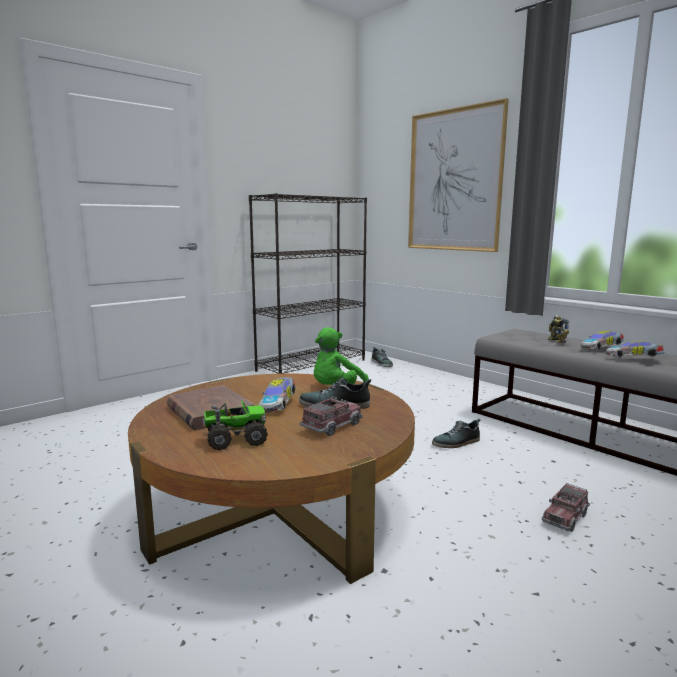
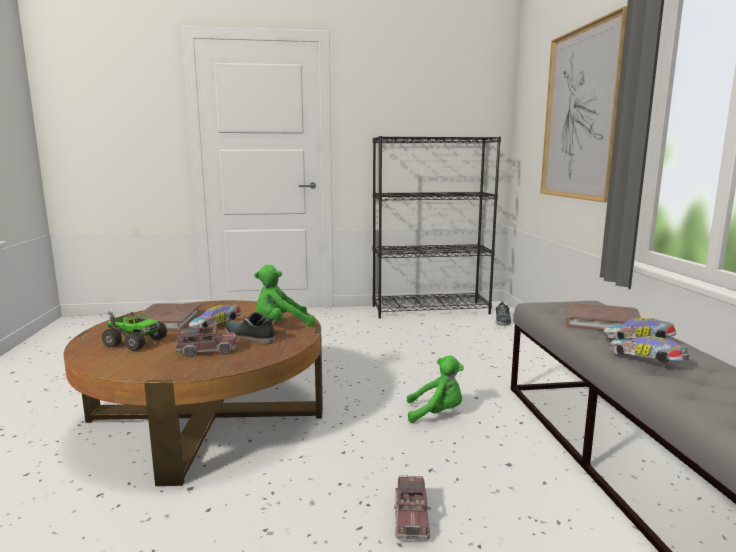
camera: 35 degrees right, 0 degrees up
shoe [432,419,480,448] -> green plush toy [407,356,464,423]
toy truck [542,483,590,532] -> toy truck turned 75 degrees counterclockwise [394,476,430,540]
toy robot [548,315,569,343] -> brown book [565,302,641,331]

